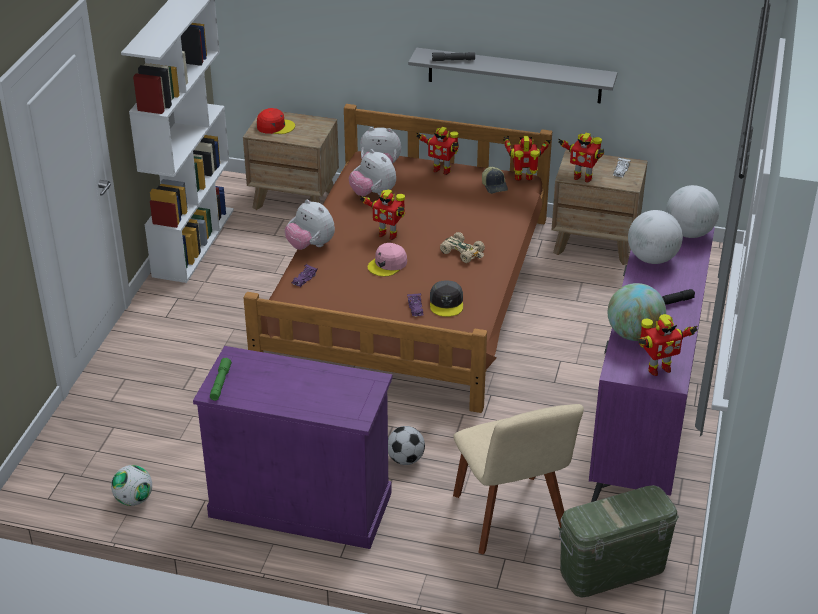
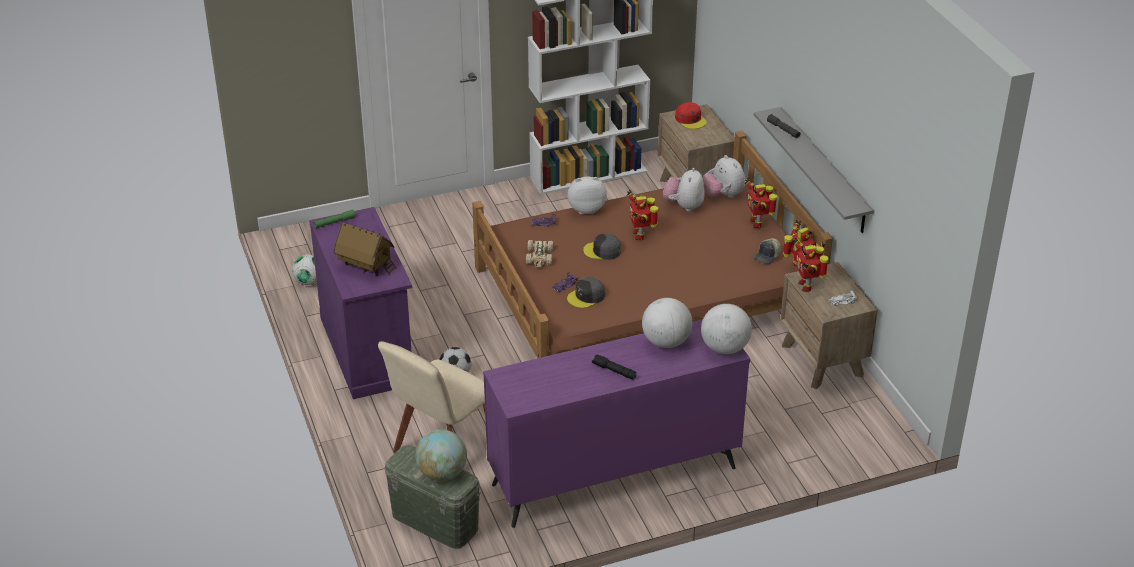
camera: 55 degrees right, 0 degrees up
plush toy [285,199,335,250] -> plush toy turned 75 degrees clockwise [567,177,607,214]
pink cap [368,243,407,276] -> grey cap [583,233,621,260]
beige toy car [440,232,485,263] -> beige toy car moved to [526,240,553,267]
globe [608,283,666,341] -> globe moved to [415,430,467,481]
toy robot [638,314,698,376] -> none
none -> toy house [334,222,397,276]

